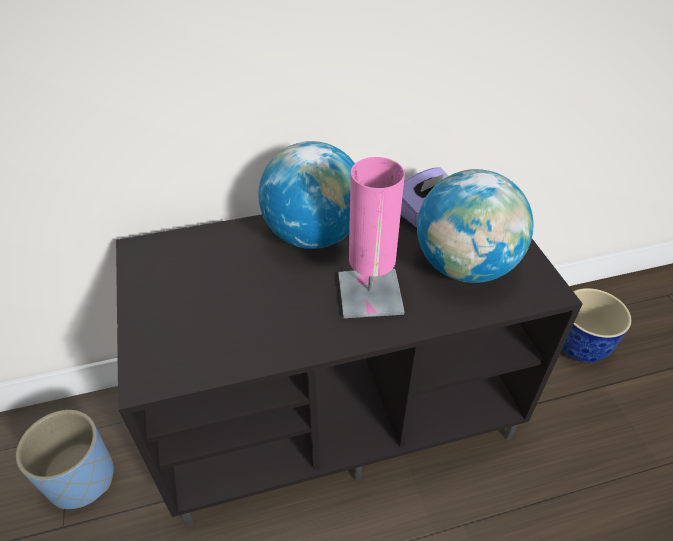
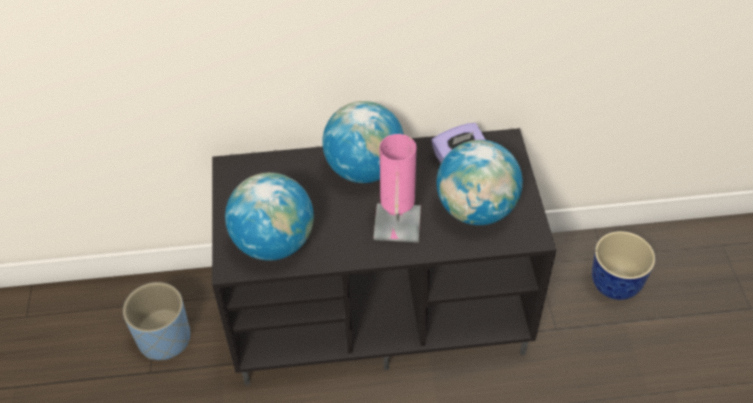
camera: 10 degrees right, 5 degrees up
none -> globe [225,173,314,261]

